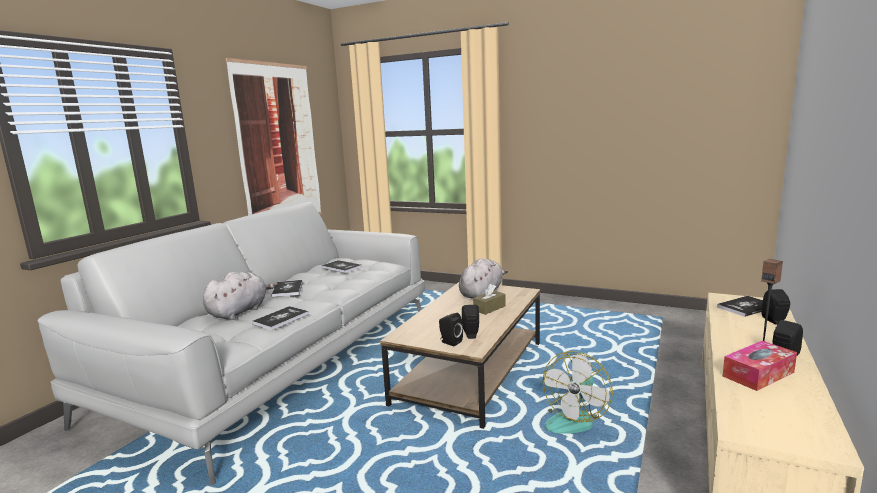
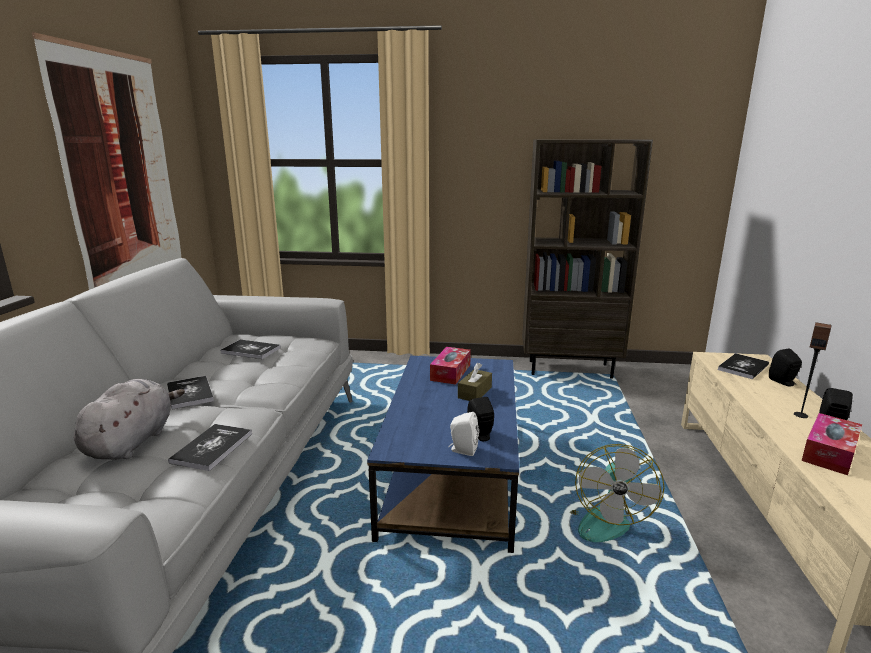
camera: 20 degrees left, 5 degrees up
brown coffee table [380,282,540,429] -> blue coffee table [367,356,519,553]
black speaker [439,313,463,346] -> white speaker [448,412,479,456]
grey plush toy [459,258,508,299] -> tissue box [430,347,471,385]
none -> brown bookcase [522,140,653,379]

